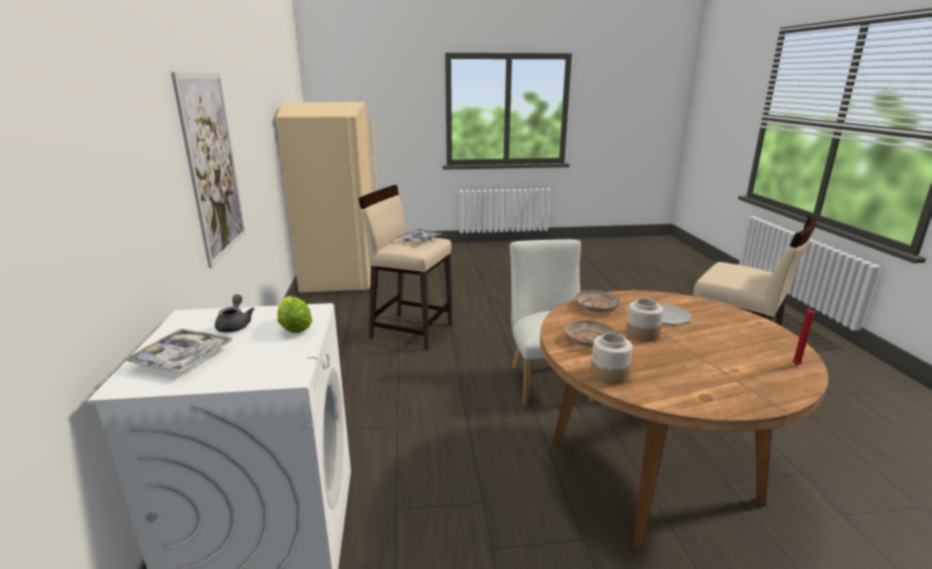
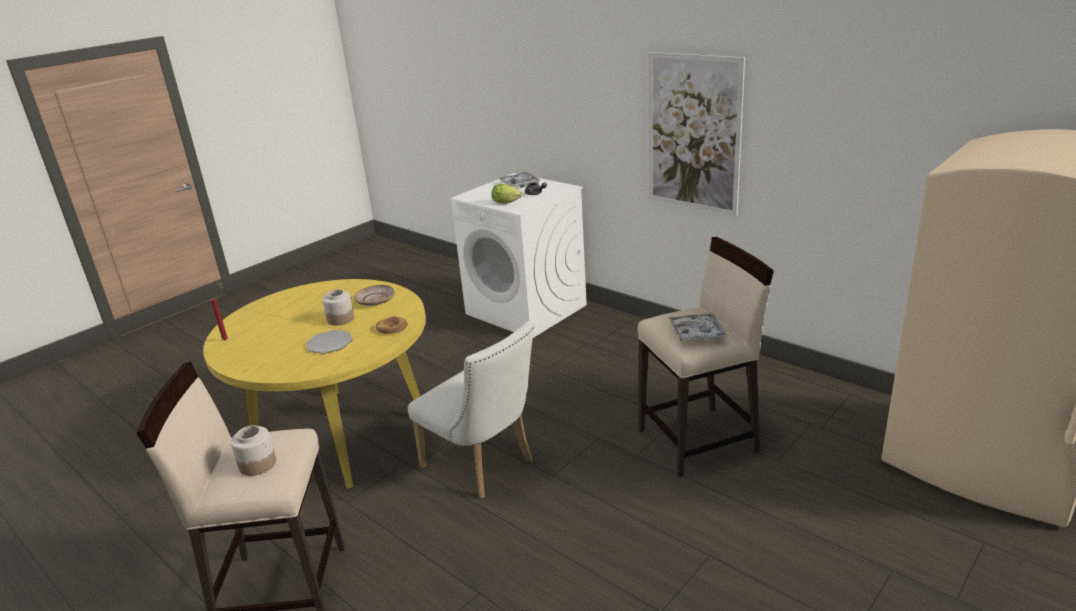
camera: 140 degrees right, 5 degrees up
brown dining table [540,291,828,551] -> yellow dining table [203,279,426,489]
beige plate [575,290,620,312] -> bread [376,317,408,334]
jar [590,333,633,384] -> jar moved to [231,425,276,476]

